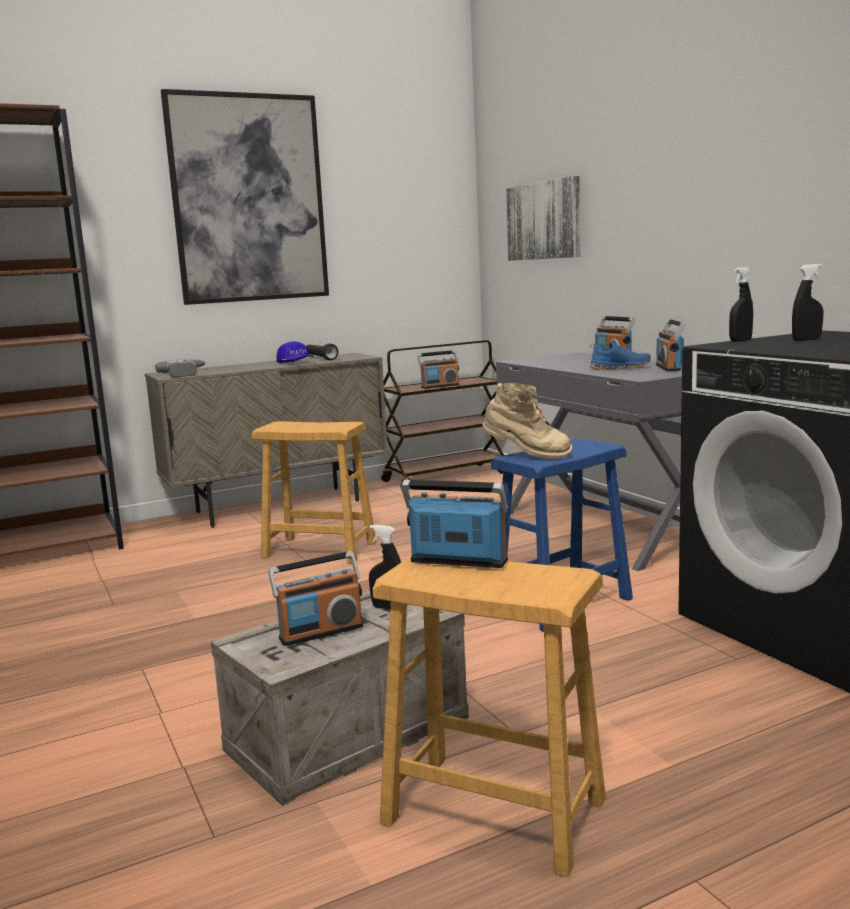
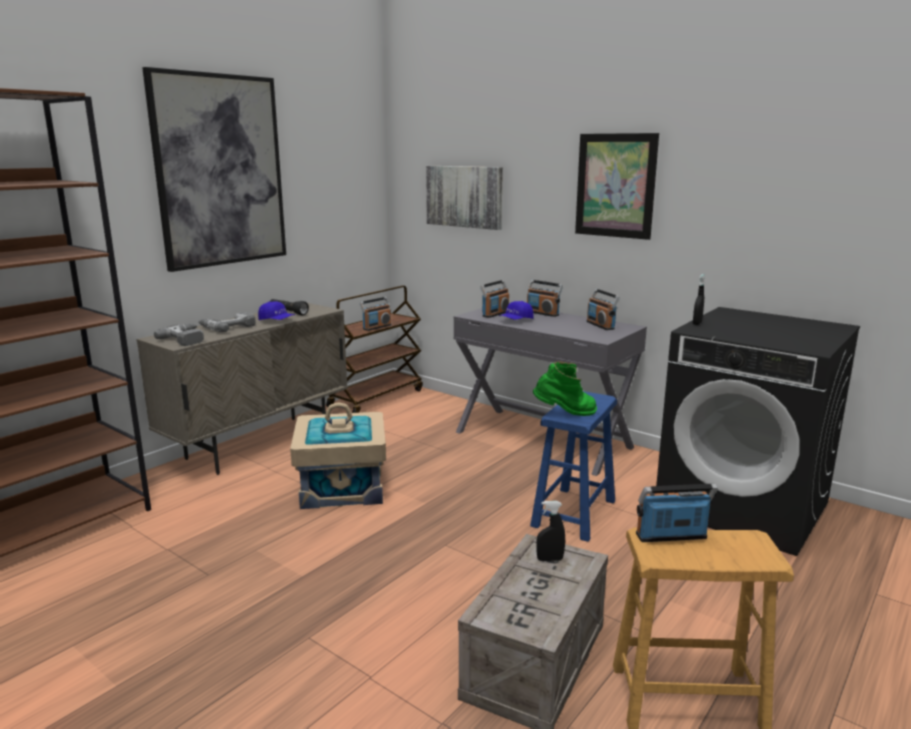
camera: 25 degrees left, 5 degrees up
brown stool [252,421,377,563] -> beige storage box [290,403,386,509]
radio [268,551,363,646] -> radio moved to [480,280,509,318]
beige boot [482,383,572,459] -> green boot [533,361,597,416]
blue shoe [589,341,651,370] -> none
black spray bottle [792,264,823,341] -> none
none -> power drill [199,312,256,332]
none -> blue cap [499,301,533,320]
none -> picture [575,133,659,240]

